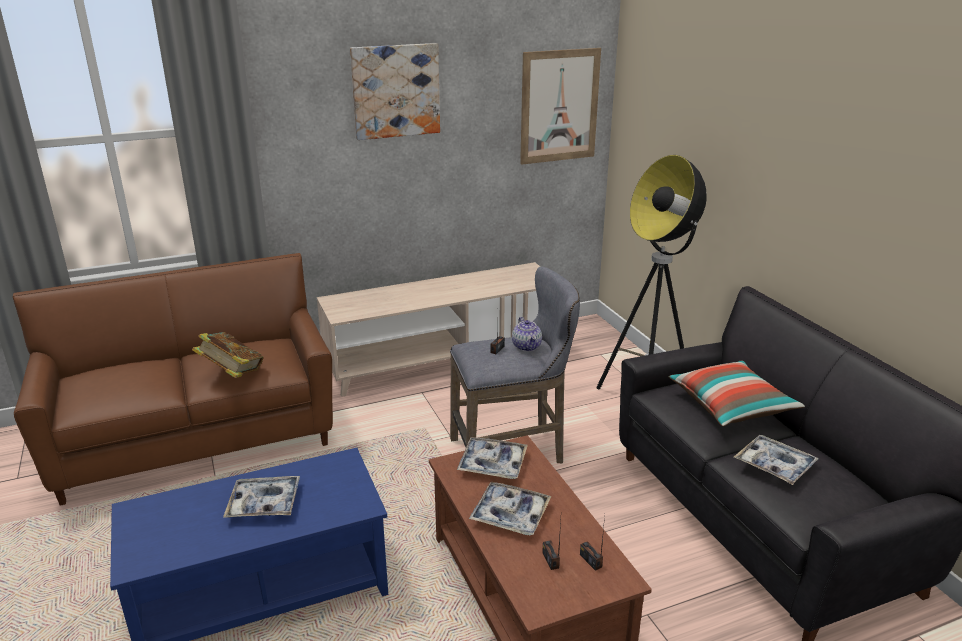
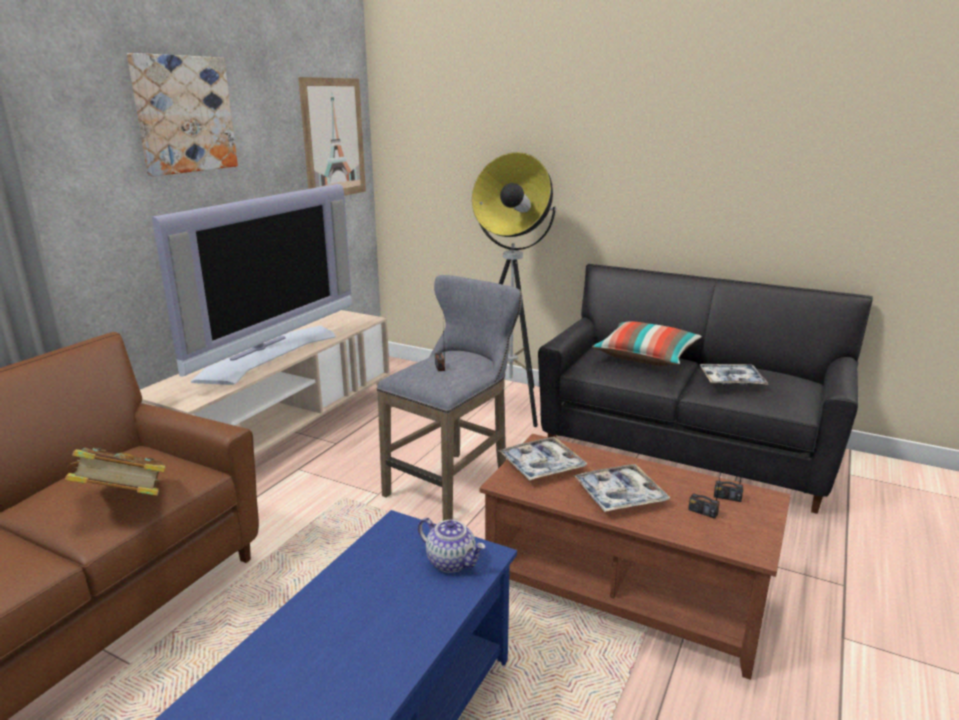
camera: 40 degrees left, 5 degrees down
tray [223,476,300,518] -> none
teapot [512,317,542,351] -> teapot moved to [418,518,485,573]
none -> television [152,184,352,385]

